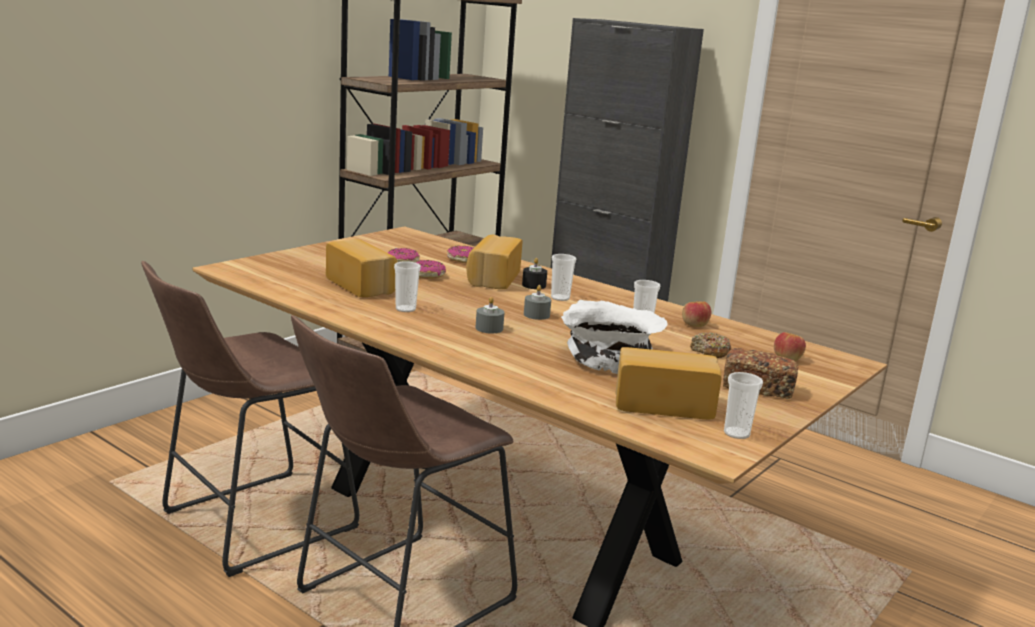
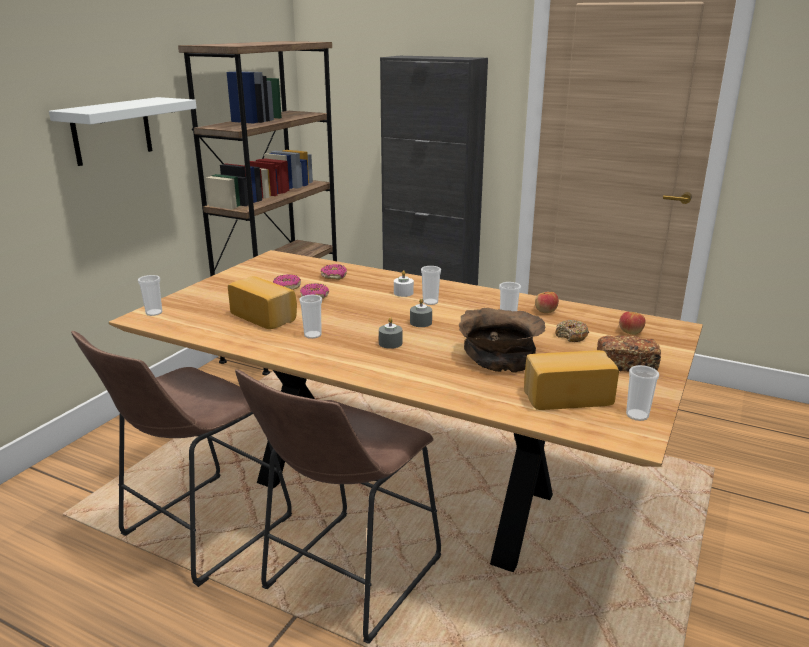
camera: 10 degrees left, 5 degrees up
bread [466,235,523,289] -> none
black candle [522,258,547,289] -> white candle [394,270,414,297]
white bowl [561,300,668,374] -> brown bowl [459,308,545,373]
none -> white shelf [49,97,197,166]
none -> cup [138,275,163,316]

